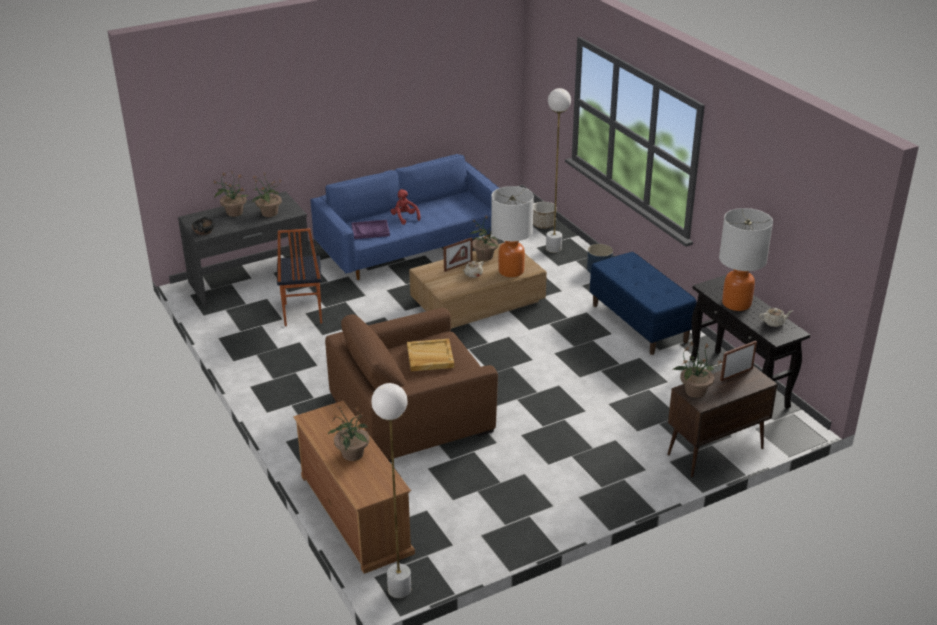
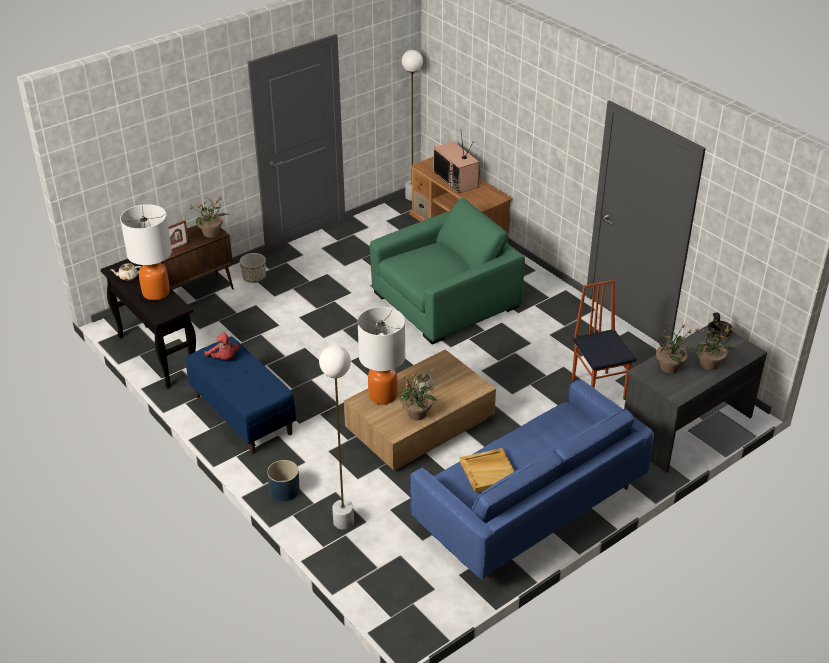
camera: 170 degrees right, 5 degrees up
brown armchair [325,308,498,462] -> green armchair [370,198,525,344]
potted plant [328,406,370,461] -> television [433,133,480,193]
purple tray [352,220,390,239] -> none
red plush toy [391,189,421,225] -> red plush toy moved to [204,333,239,360]
beige tray [407,339,454,371] -> beige tray moved to [460,448,514,493]
picture frame [443,237,473,272] -> none
planter [533,202,557,229] -> planter moved to [240,253,266,283]

